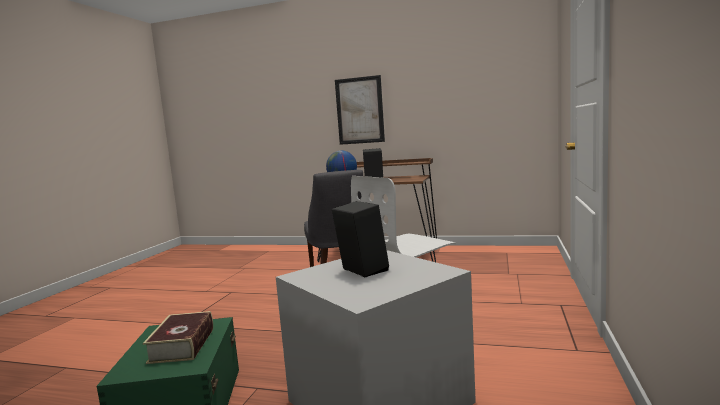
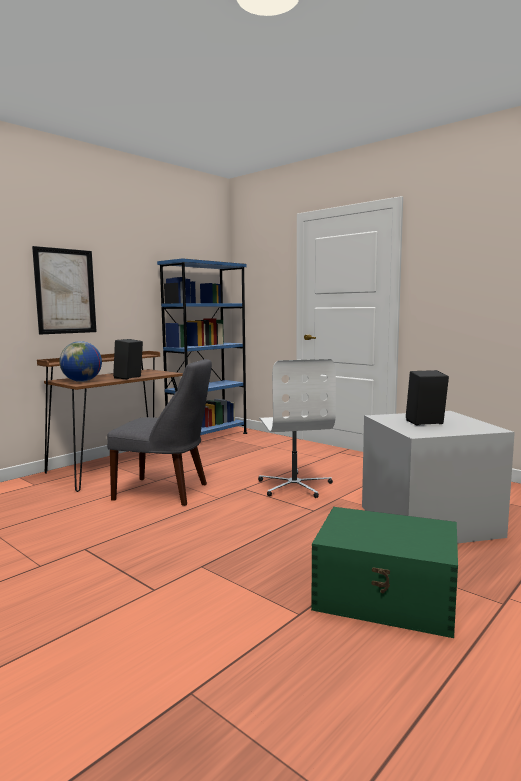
camera: 65 degrees left, 0 degrees up
book [143,311,213,364] -> none
none -> blue bookcase [157,258,247,435]

